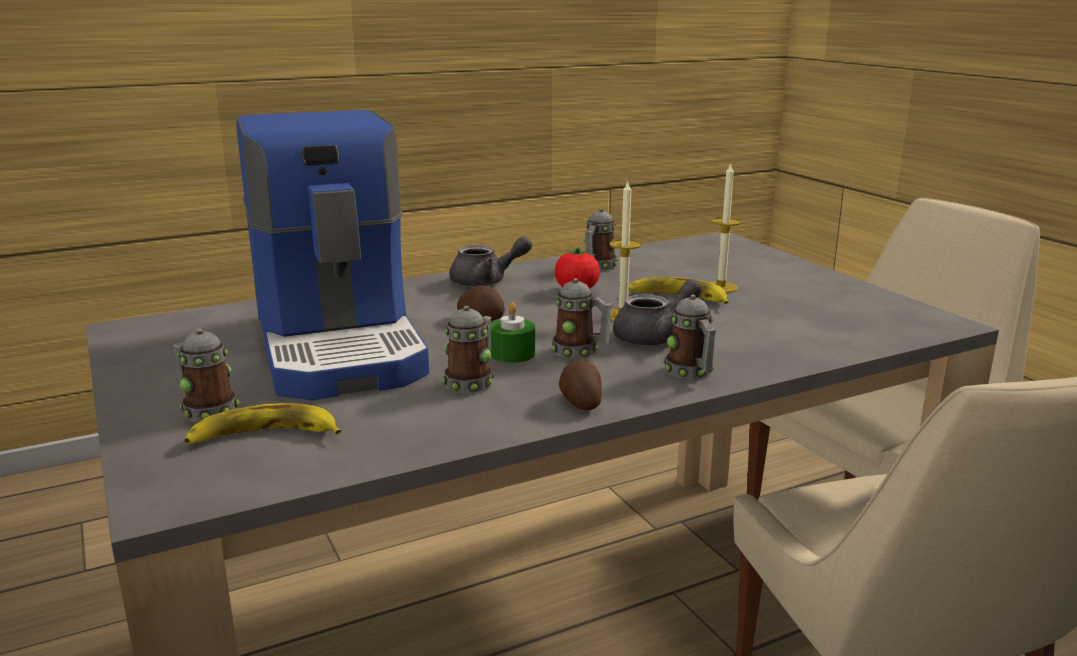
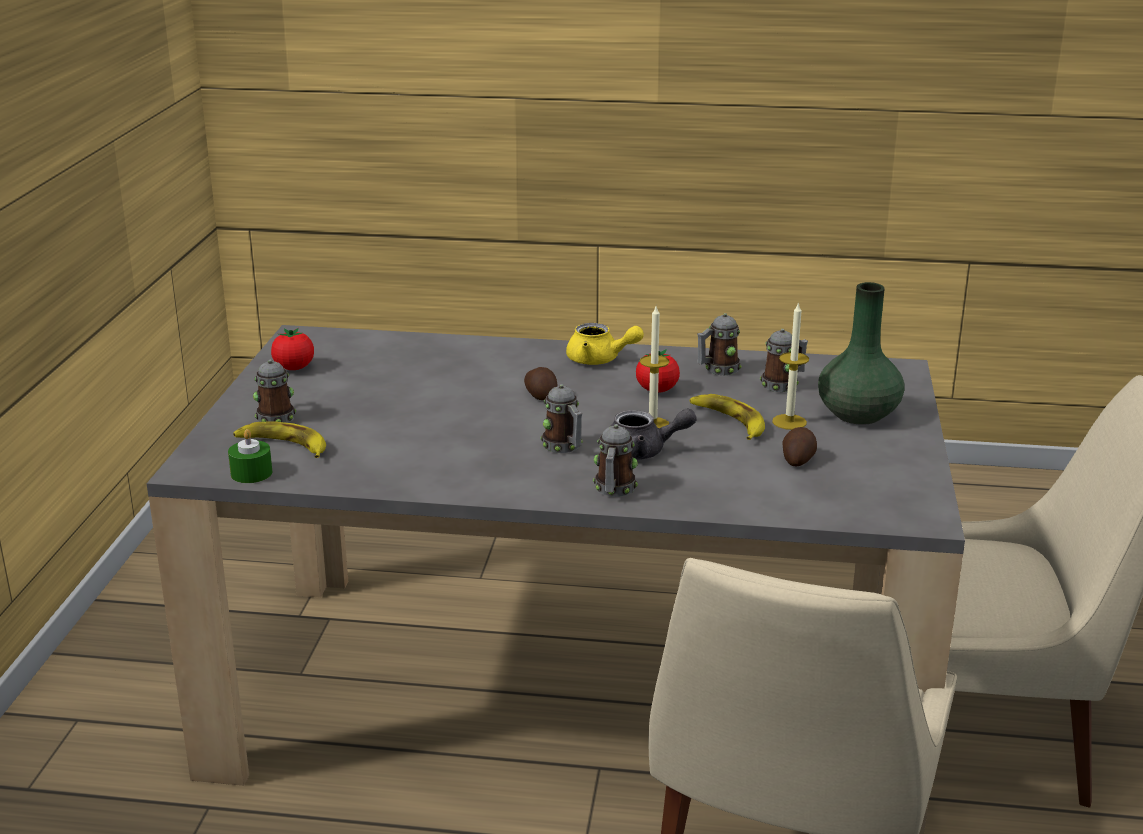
camera: 35 degrees right, 5 degrees up
coffee machine [236,110,429,400] -> none
mug [442,306,494,393] -> mug moved to [760,329,808,392]
grey teapot [449,236,532,287] -> yellow teapot [566,323,644,365]
green candle [491,302,535,363] -> green candle moved to [228,429,272,483]
potato [559,360,602,410] -> potato moved to [782,427,817,466]
none -> tomato [271,328,314,370]
none -> green vase [818,282,904,425]

